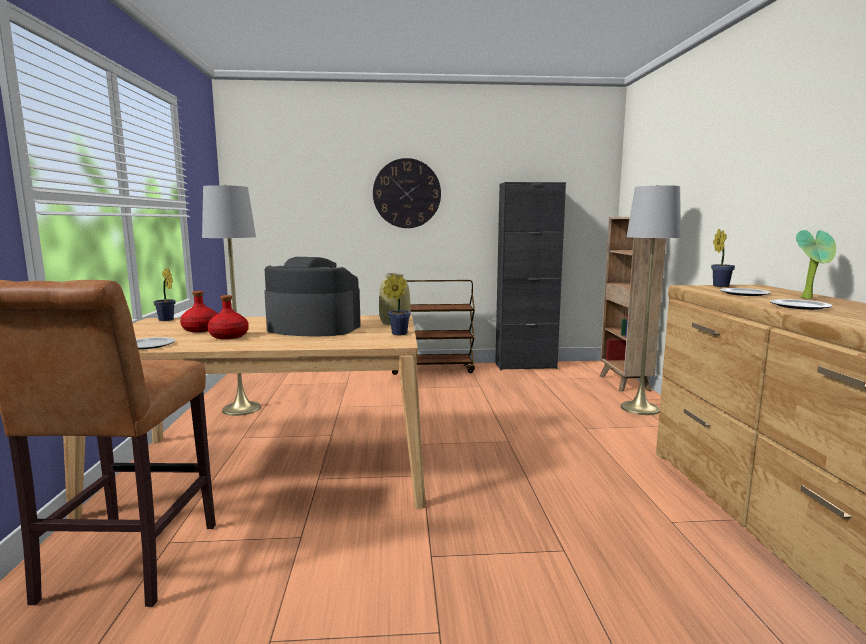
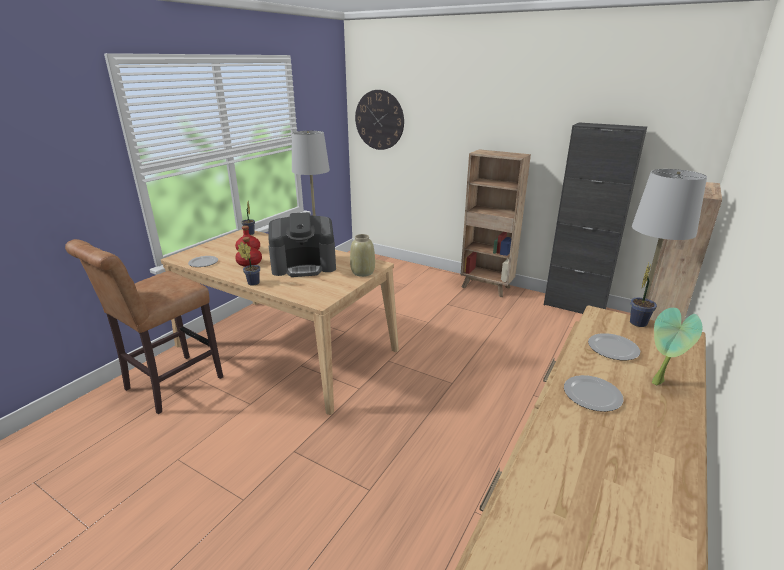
camera: 35 degrees right, 15 degrees up
coffee machine [264,257,361,336] -> coffee machine turned 120 degrees clockwise [268,212,336,277]
wall clock [373,158,441,228] -> wall clock moved to [355,90,404,150]
potted plant [383,274,411,335] -> potted plant moved to [238,241,260,286]
brown cart [392,280,475,375] -> brown bookcase [461,149,531,297]

